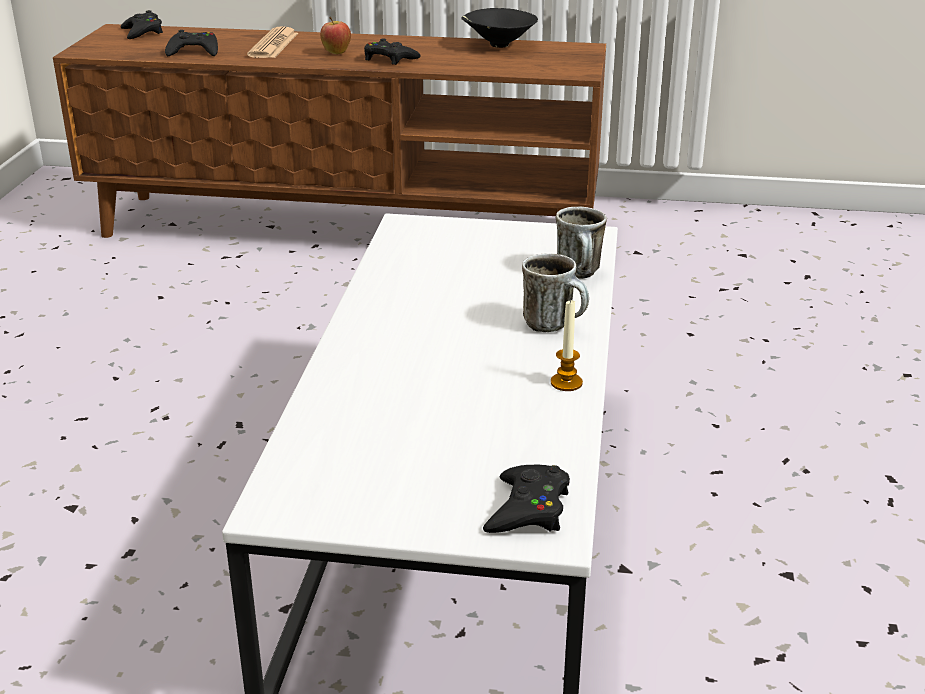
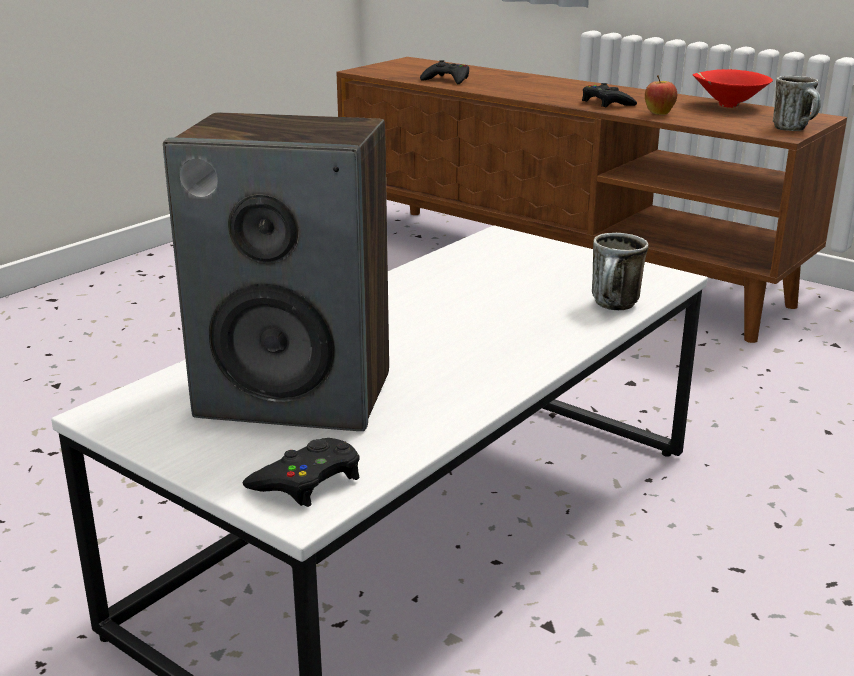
camera: 30 degrees right, 5 degrees down
black game controller [120,10,163,39] -> none
newspaper [247,26,298,58] -> none
apple [320,17,351,54] -> apple moved to [645,75,677,115]
black bowl [461,8,538,48] -> red bowl [693,69,773,108]
mug [522,253,589,332] -> mug moved to [773,76,821,131]
candle [551,299,583,391] -> none
none -> speaker [163,113,389,431]

